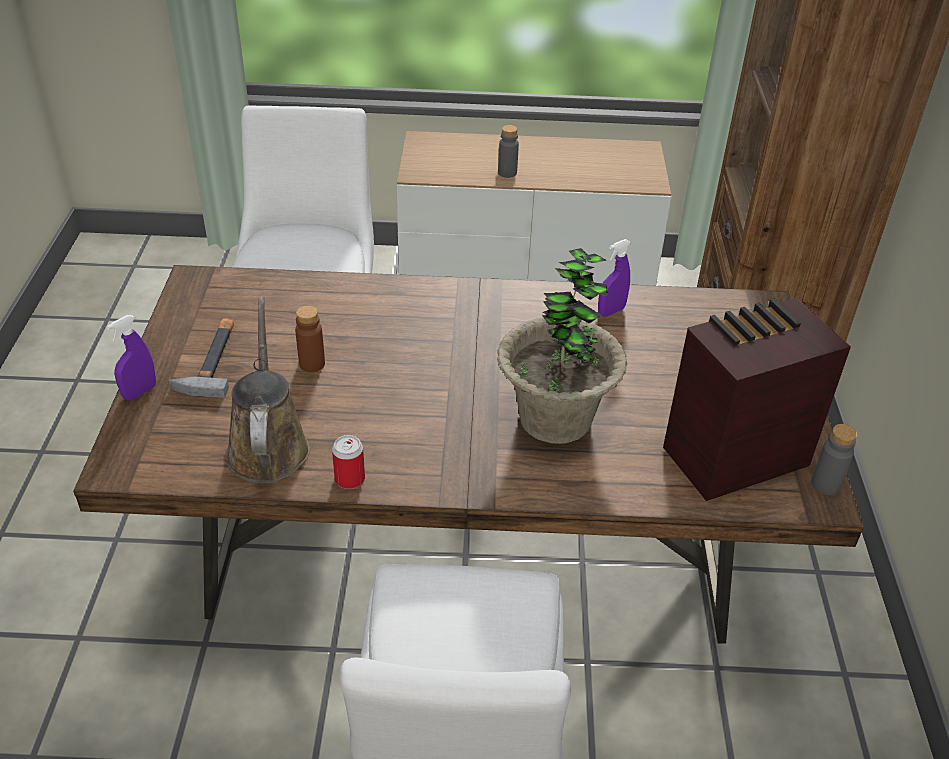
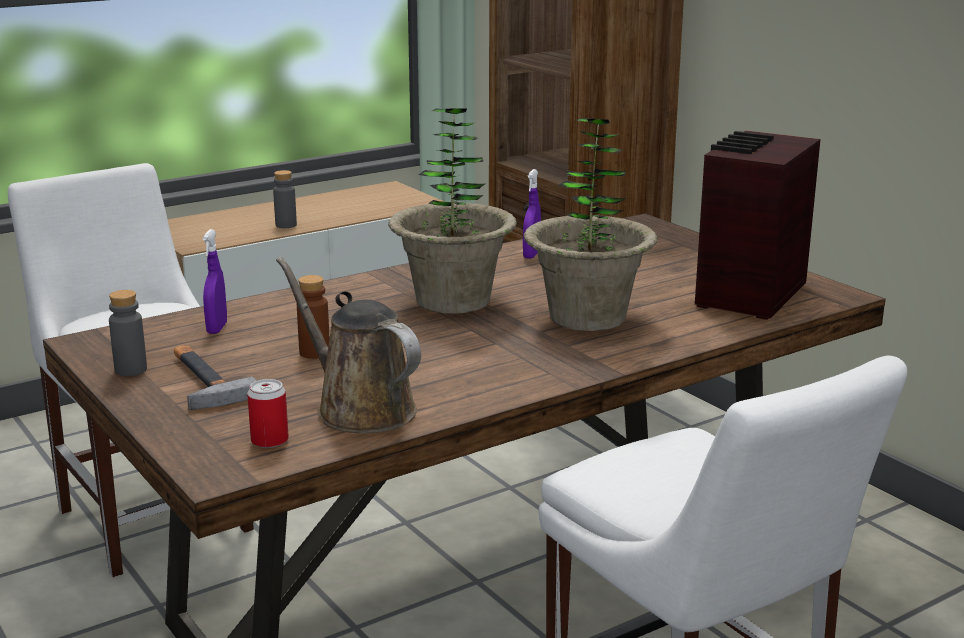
camera: 35 degrees left, 20 degrees down
purple spray bottle [107,315,156,400] -> purple spray bottle moved to [203,229,227,334]
can [332,435,365,489] -> can moved to [247,379,289,448]
grey bottle [812,424,858,495] -> grey bottle moved to [109,290,147,376]
none -> potted plant [388,108,517,314]

